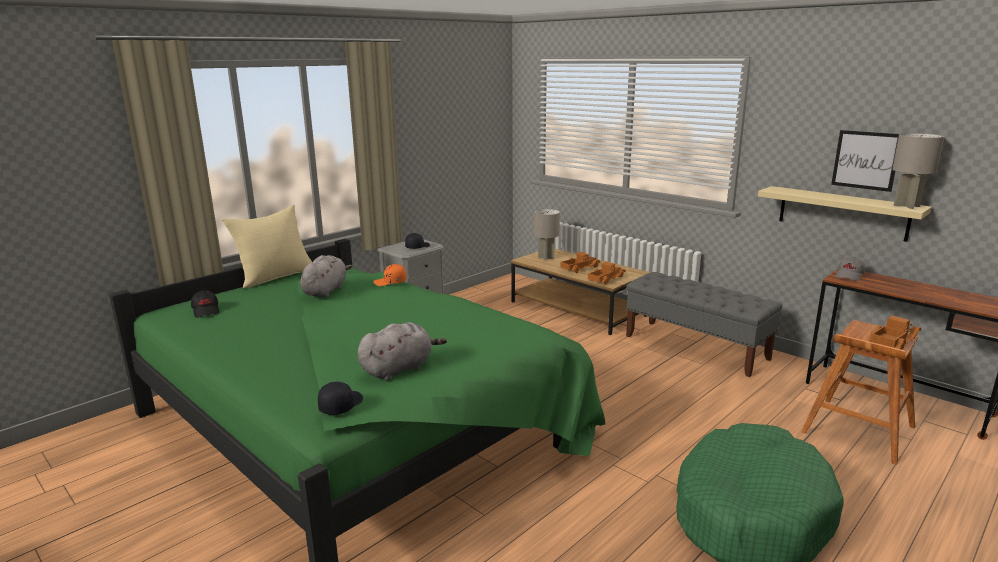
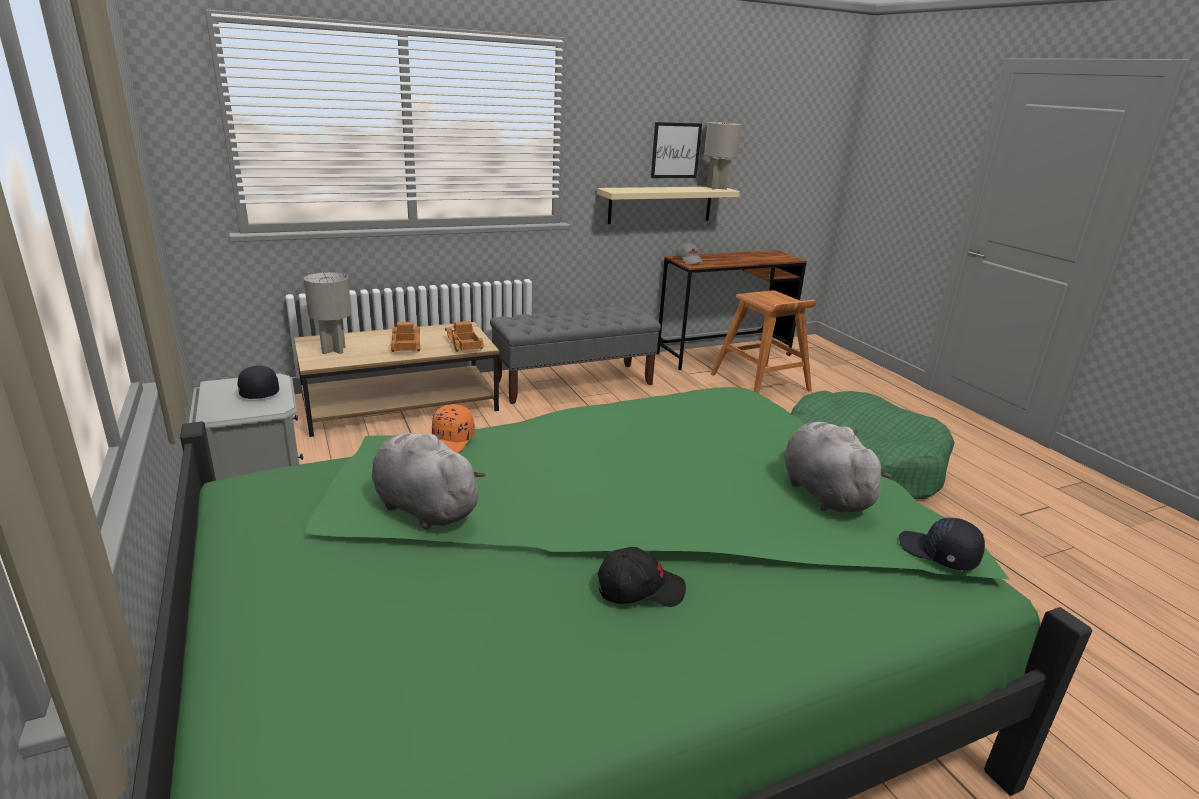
camera: 70 degrees left, 5 degrees up
black cap [191,290,219,318] -> black cap moved to [598,547,686,607]
beige pillow [222,205,312,288] -> none
toy truck [868,315,921,350] -> none

